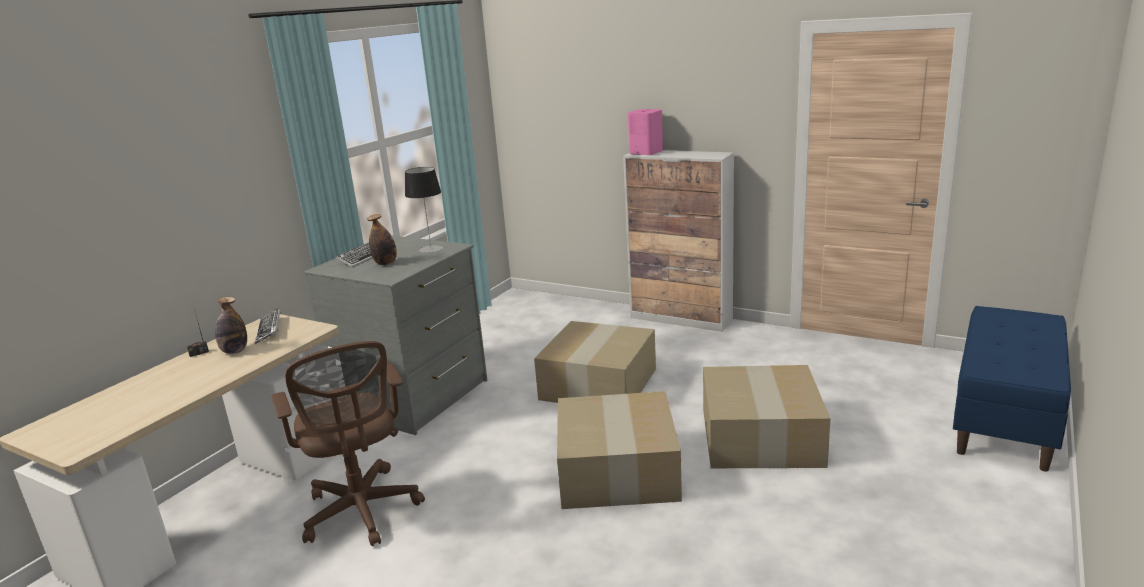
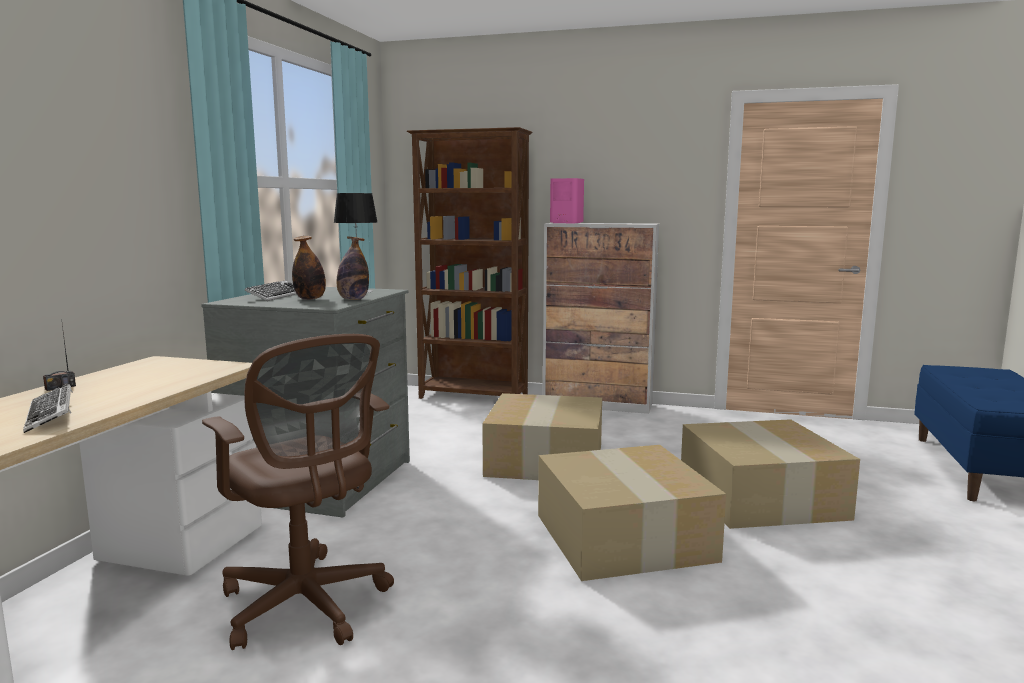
camera: 15 degrees left, 10 degrees down
bottle [215,297,247,354] -> bottle moved to [337,236,369,300]
keyboard [255,308,281,344] -> keyboard moved to [23,384,73,433]
none -> brown bookcase [407,127,533,399]

